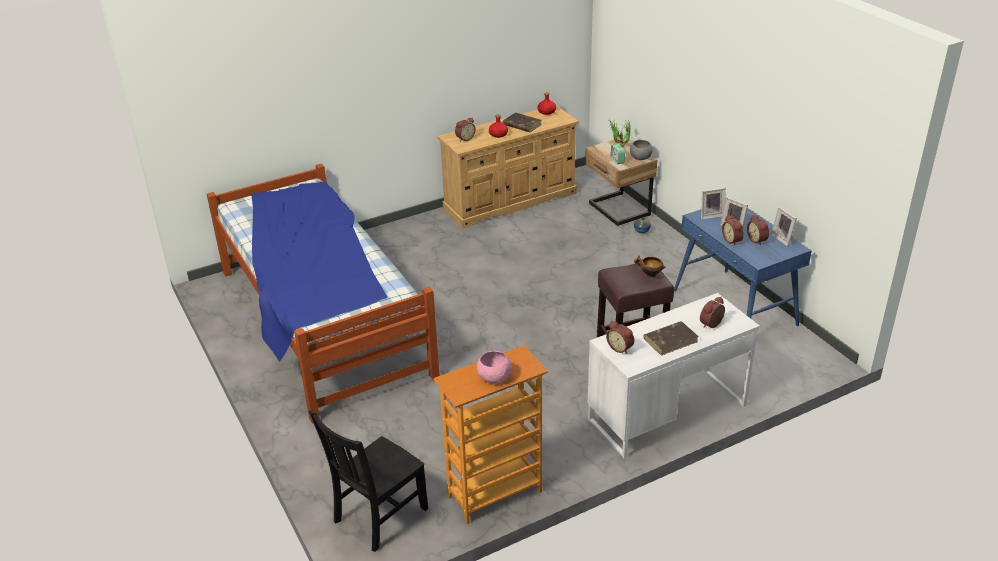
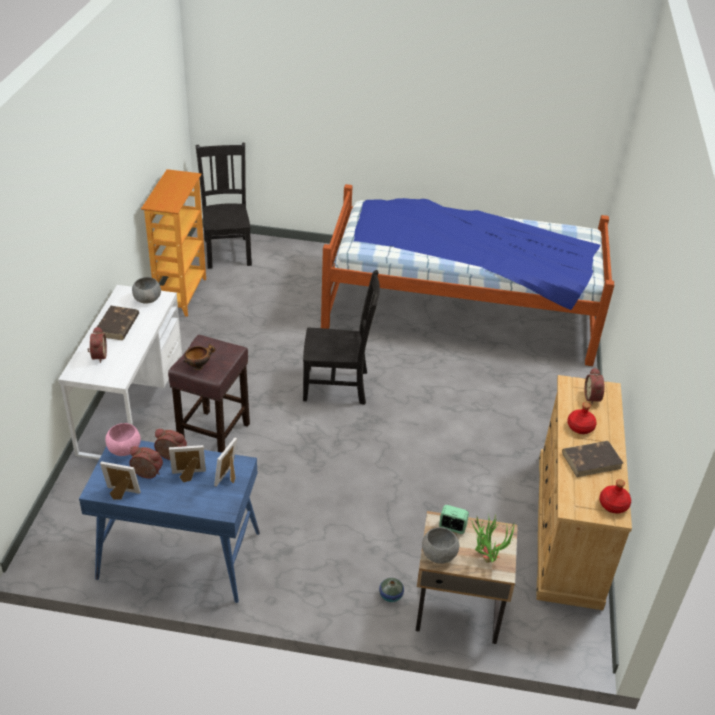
camera: 125 degrees right, 5 degrees up
pink bowl [477,351,511,383] -> pink bowl moved to [105,423,141,456]
alarm clock [606,321,634,354] -> grey bowl [132,277,161,304]
none -> black chair [303,270,380,405]

